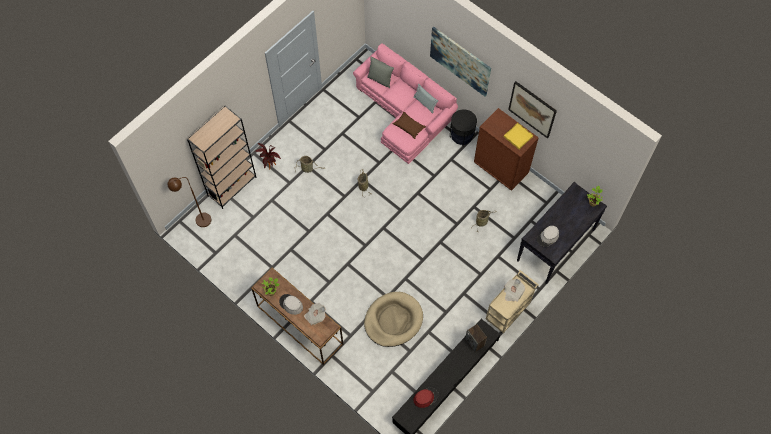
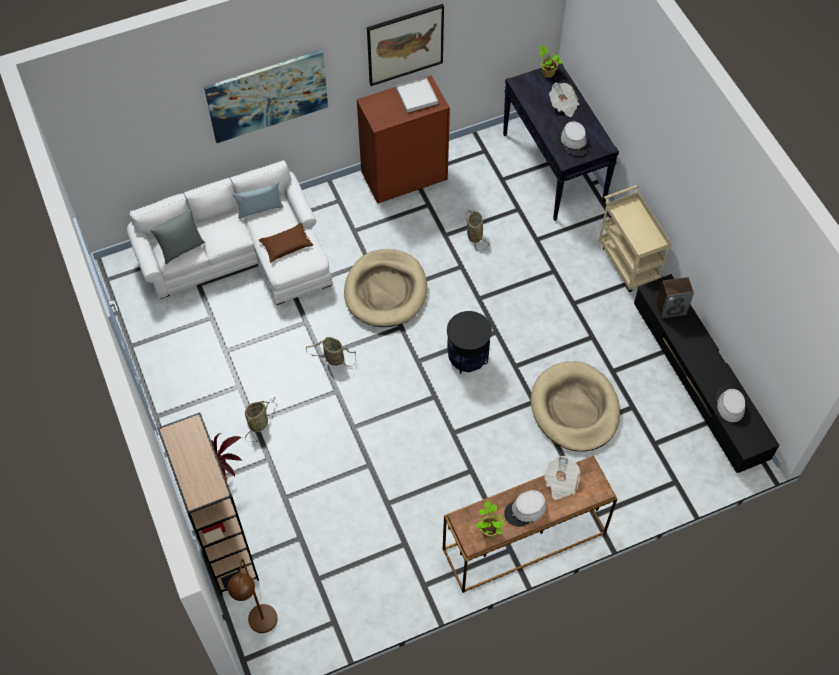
camera: 65 degrees left, 5 degrees down
pink sofa [353,44,458,164] -> white sofa [127,160,333,305]
red hat [413,388,438,408] -> grey hat [716,384,745,422]
black side table [450,109,477,146] -> black side table moved to [447,311,492,374]
yellow tray [504,123,533,149] -> white tray [396,77,438,113]
newspaper [504,279,525,302] -> newspaper moved to [549,83,579,117]
none -> beige dog bed [344,249,427,327]

